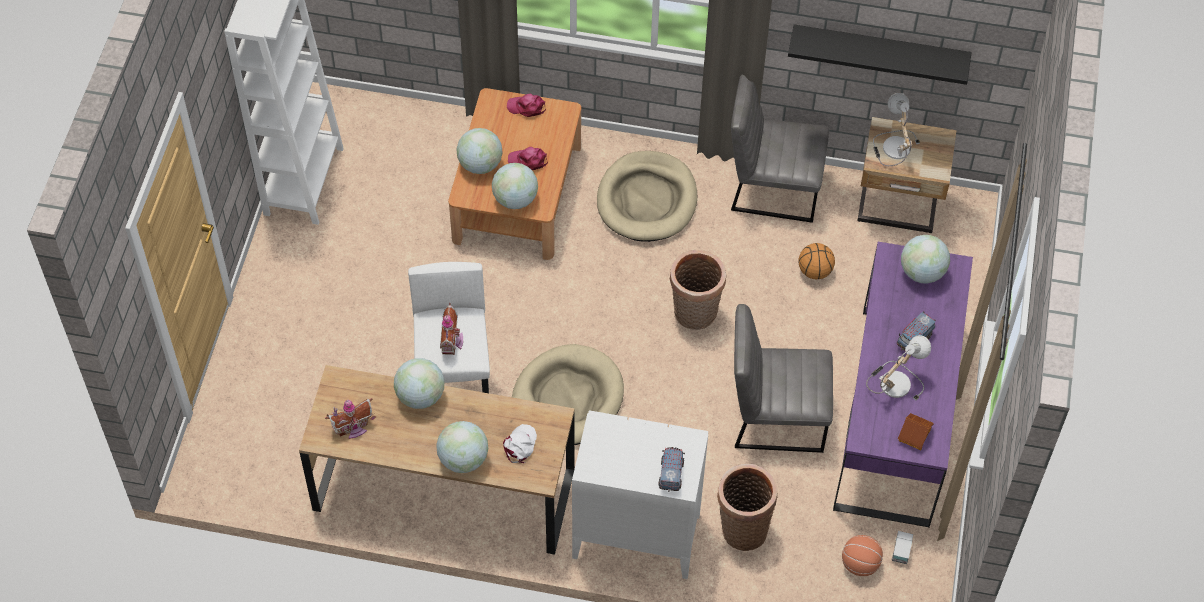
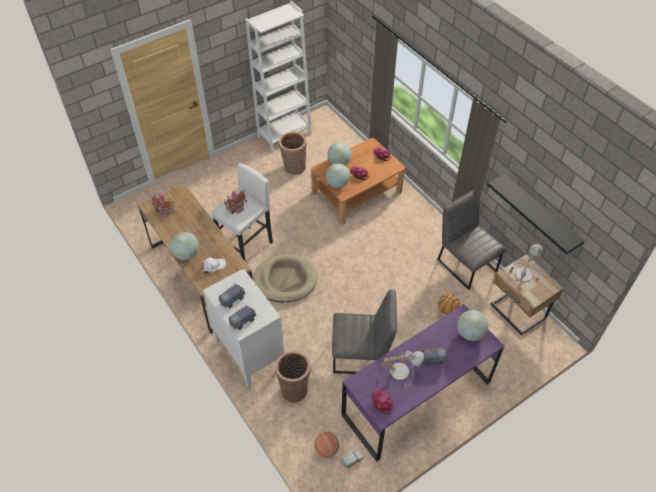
camera: 45 degrees right, 5 degrees down
globe [394,358,445,409] -> none
beige dog bed [597,151,697,242] -> none
basket [670,250,726,330] -> basket moved to [279,132,306,175]
grey chair [734,304,833,453] -> grey chair turned 135 degrees clockwise [332,289,397,374]
toy house [898,413,934,450] -> pink cap [372,388,393,414]
none -> toy truck [219,284,245,308]

